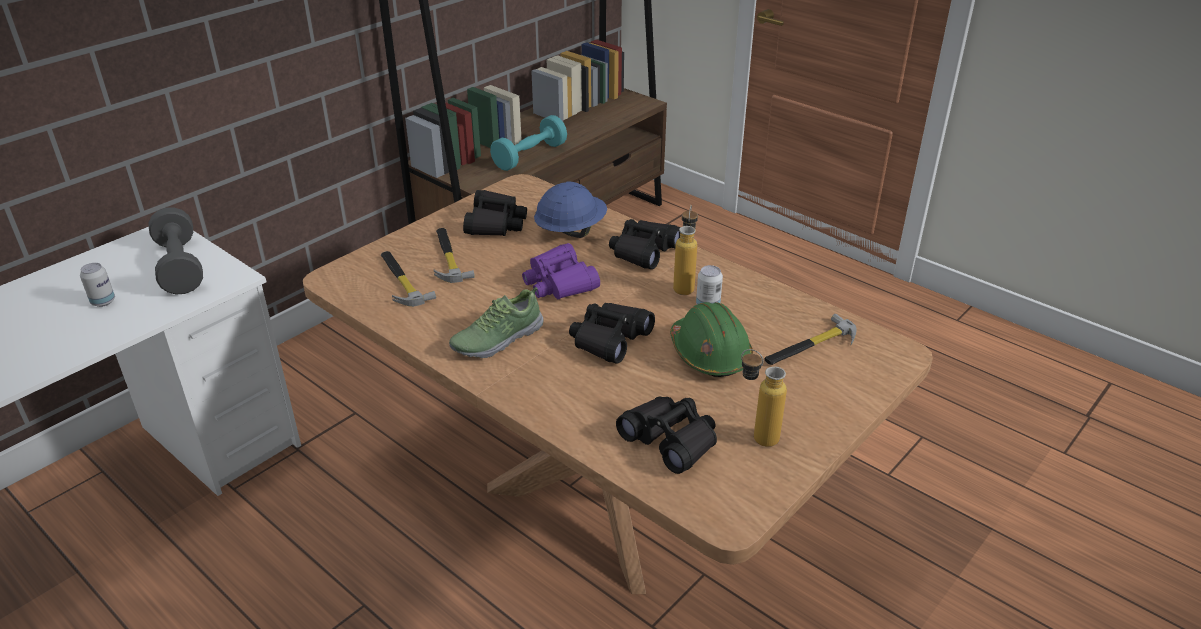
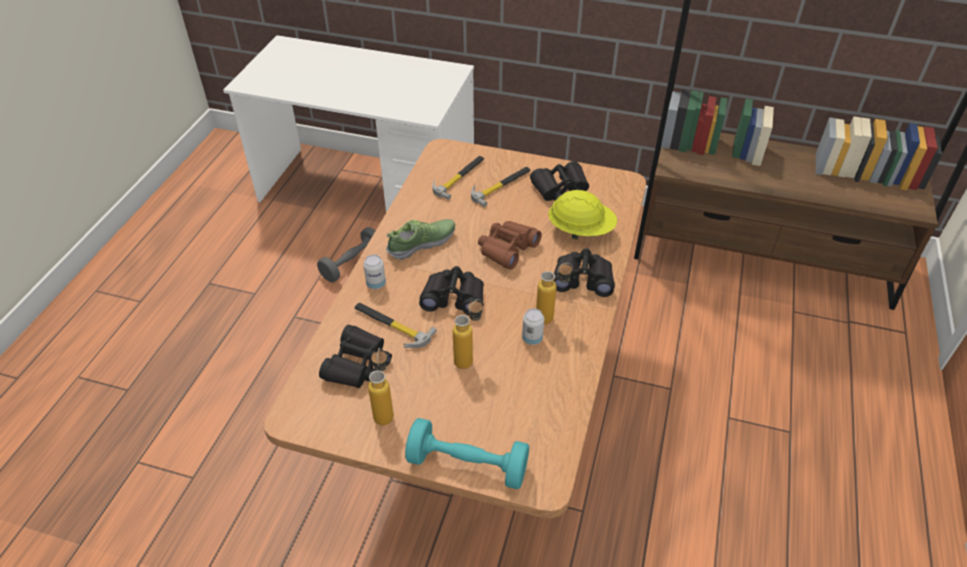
camera: 65 degrees right, 10 degrees up
can [80,263,115,307] -> can moved to [363,255,386,289]
grey dumbbell [149,207,203,294] -> grey dumbbell moved to [317,227,375,282]
shoe [449,287,544,358] -> shoe turned 120 degrees clockwise [386,219,455,260]
turquoise dumbbell [490,115,567,171] -> turquoise dumbbell moved to [405,418,529,489]
purple binoculars [522,243,600,300] -> brown binoculars [478,221,542,270]
blue hard hat [534,181,607,238] -> yellow hard hat [548,190,617,240]
green hard hat [670,302,753,377] -> bottle [453,299,483,369]
hammer [765,314,857,365] -> hammer moved to [355,303,437,348]

